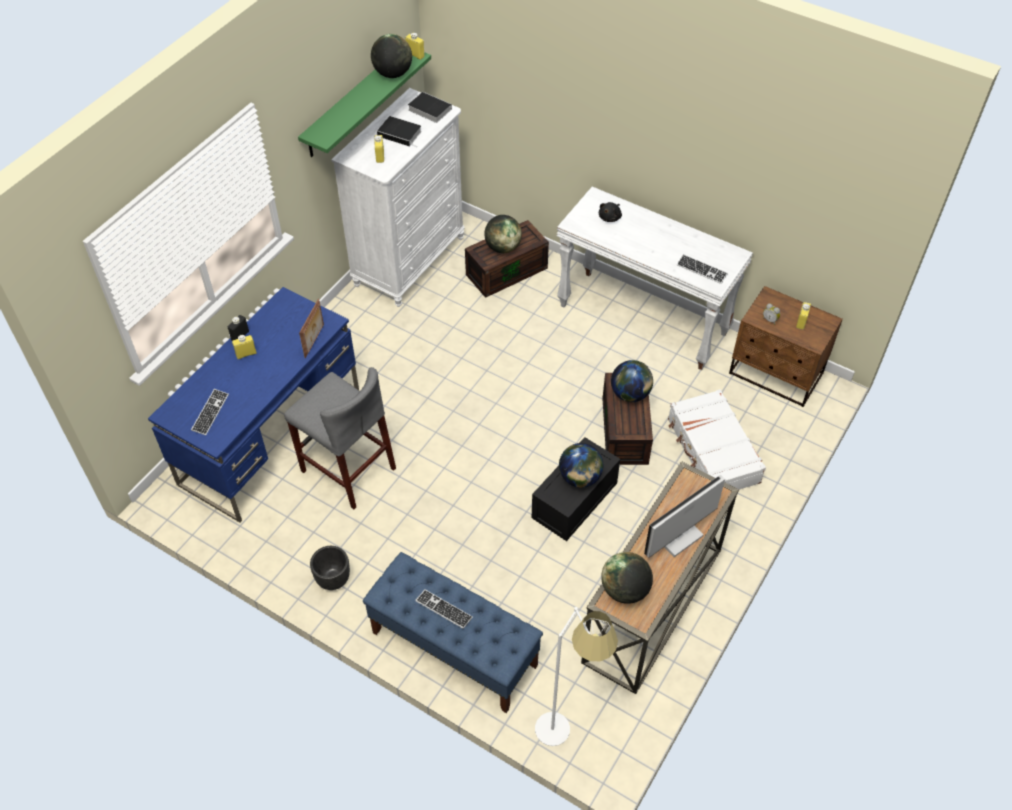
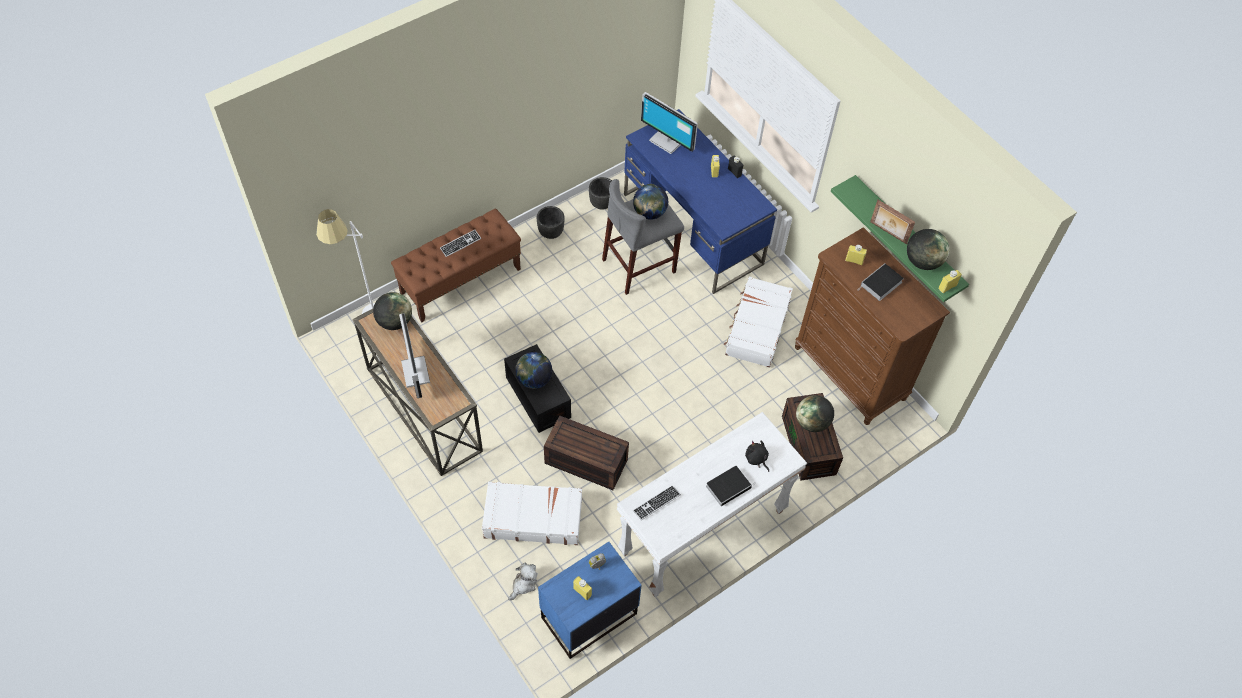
camera: 110 degrees right, 5 degrees up
keyboard [191,389,229,435] -> monitor [641,92,698,154]
picture frame [299,299,324,358] -> picture frame moved to [870,200,915,244]
white dresser [331,88,465,307] -> brown dresser [795,227,950,425]
blue bench [363,552,543,713] -> brown bench [391,208,521,322]
book [408,92,452,123] -> book moved to [706,466,756,506]
globe [611,360,653,402] -> globe moved to [633,184,668,220]
brown nightstand [729,286,843,407] -> blue nightstand [538,542,641,659]
none -> plush toy [508,563,538,600]
none -> black planter [589,177,612,209]
none -> white suitcase [724,276,793,368]

